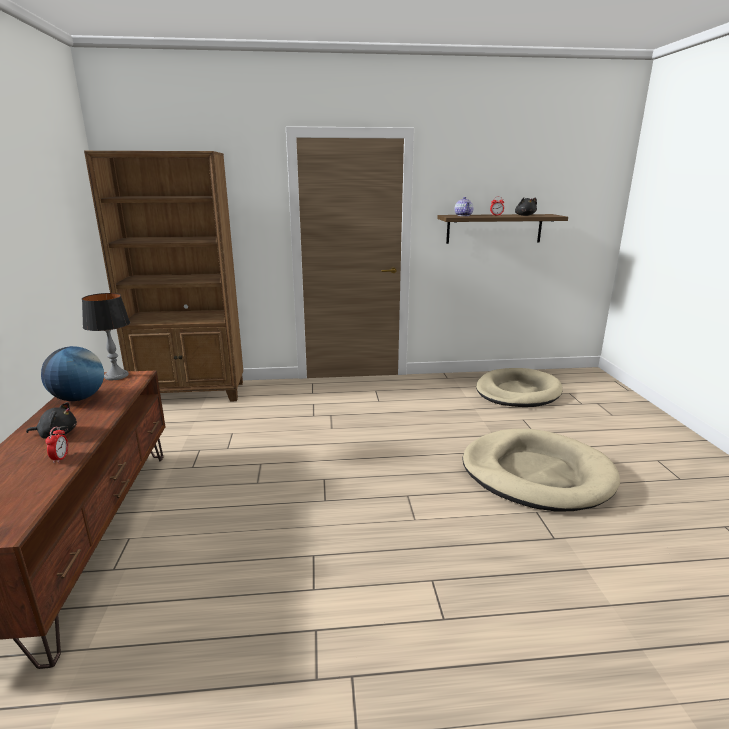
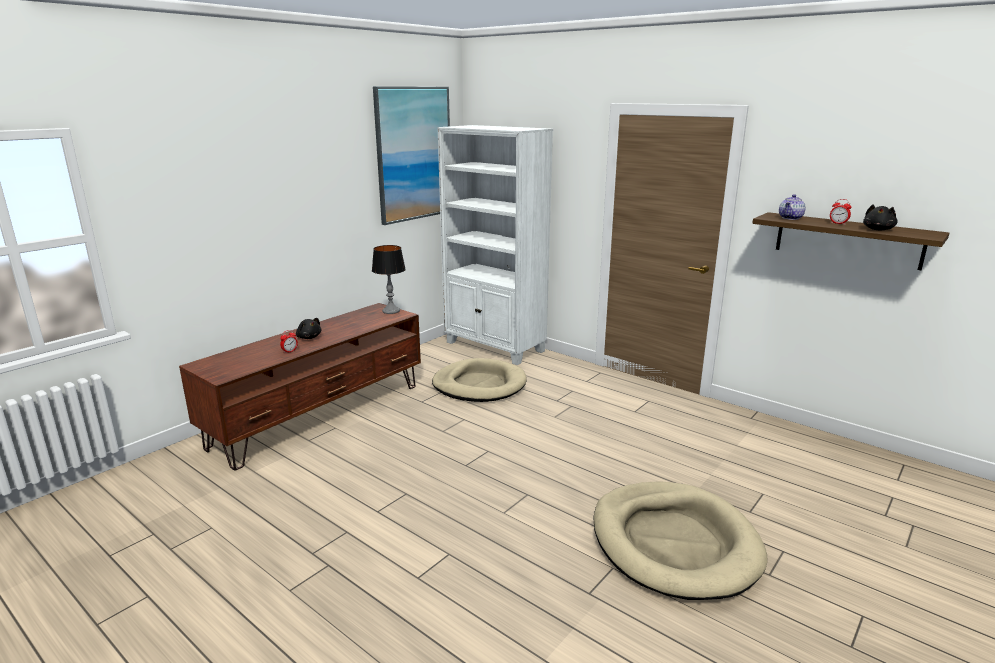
camera: 45 degrees right, 0 degrees up
globe [41,346,104,401] -> none
brown bookcase [84,151,243,402] -> white bookcase [438,125,553,365]
beige dog bed [476,368,563,407] -> beige dog bed moved to [432,358,527,402]
none -> picture [373,86,450,225]

